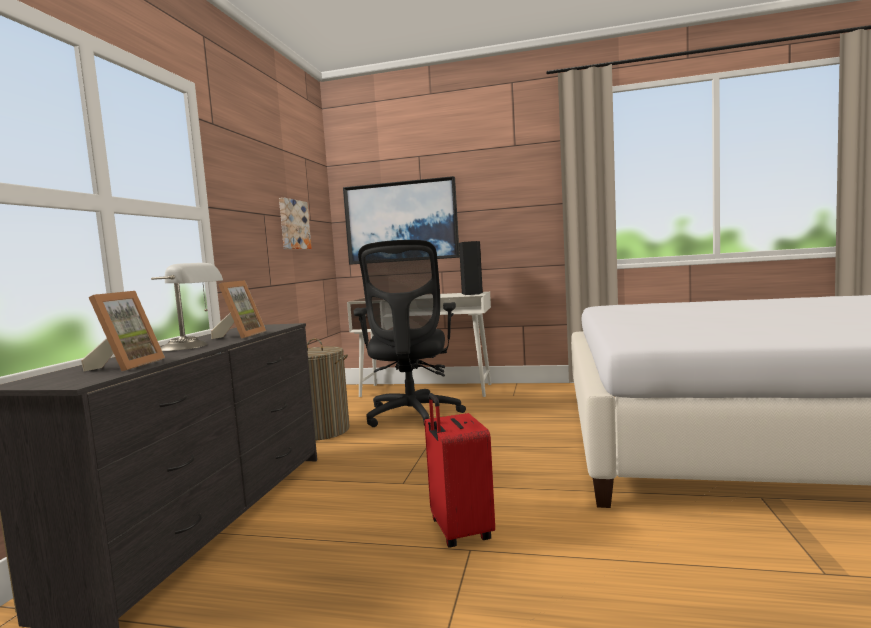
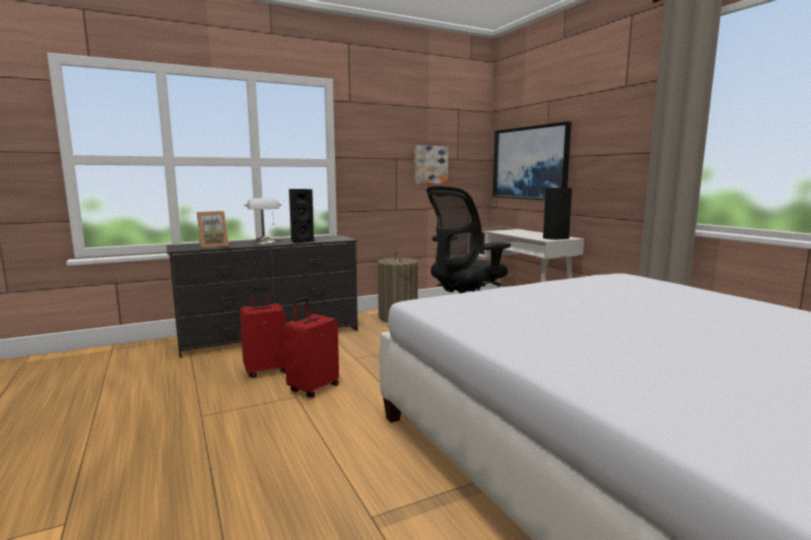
camera: 50 degrees right, 5 degrees up
picture frame [211,280,266,339] -> black speaker [289,189,314,243]
none -> red suitcase [240,287,286,378]

